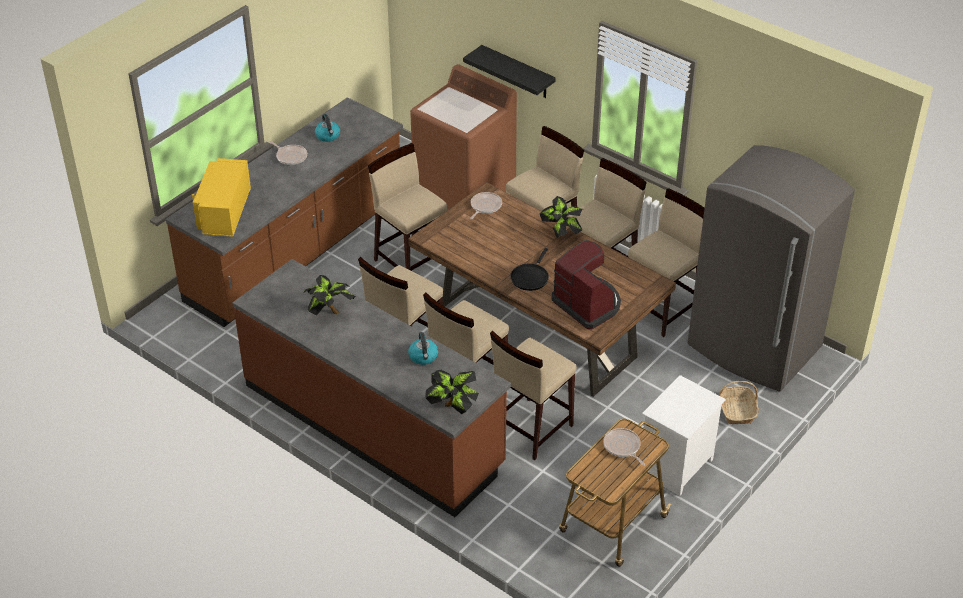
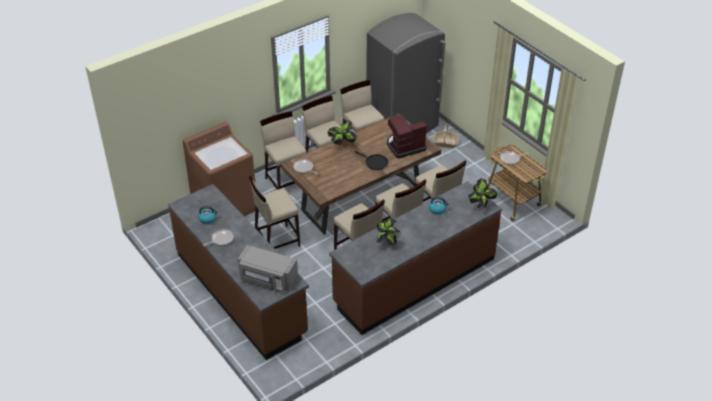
camera: 75 degrees left, 0 degrees up
yellow microwave [192,158,251,237] -> grey microwave [238,245,298,292]
black shelf [463,45,556,98] -> none
white nightstand [642,375,726,496] -> none

